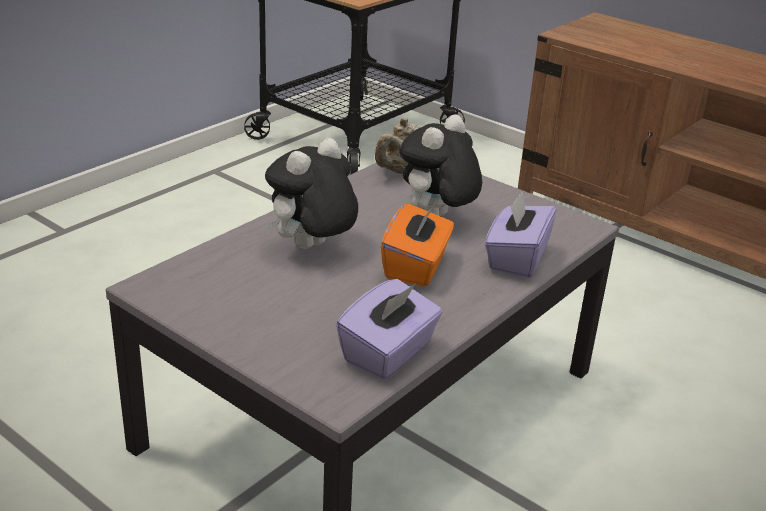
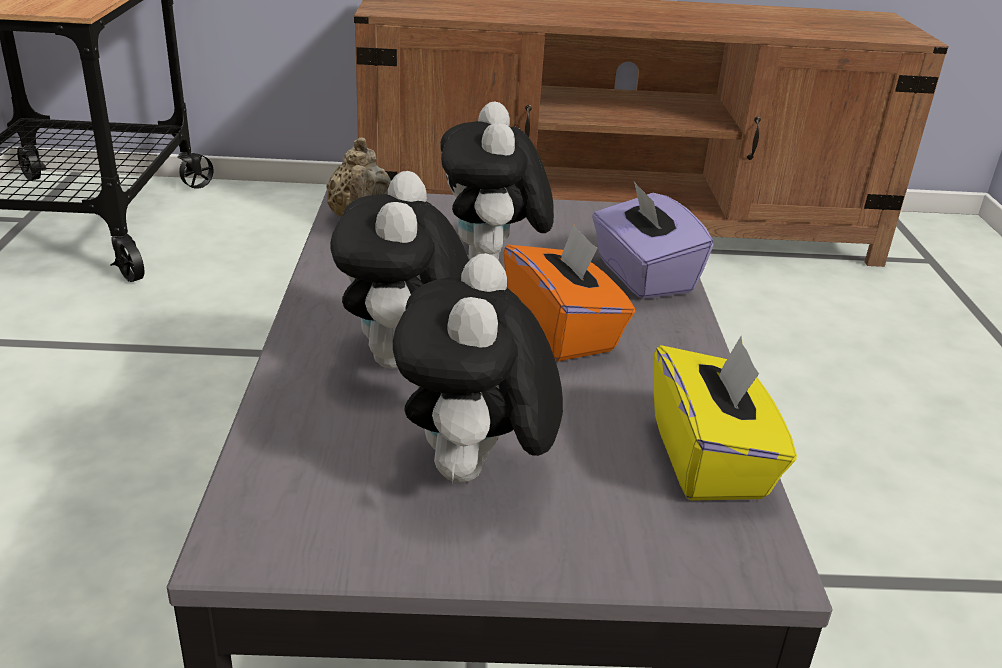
camera: 40 degrees left, 0 degrees up
purple tissue box [336,279,443,380] -> yellow tissue box [653,335,797,501]
none -> plush toy [393,253,563,483]

